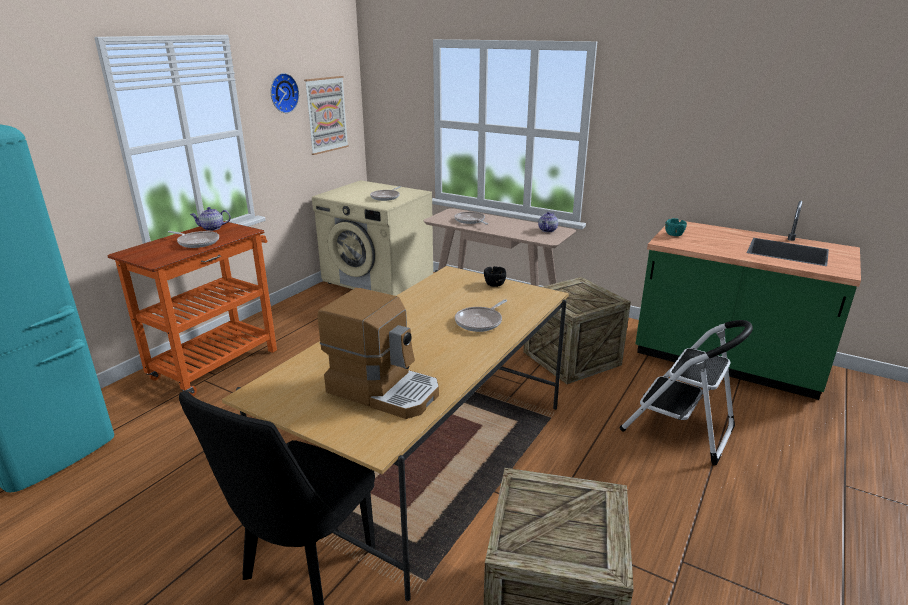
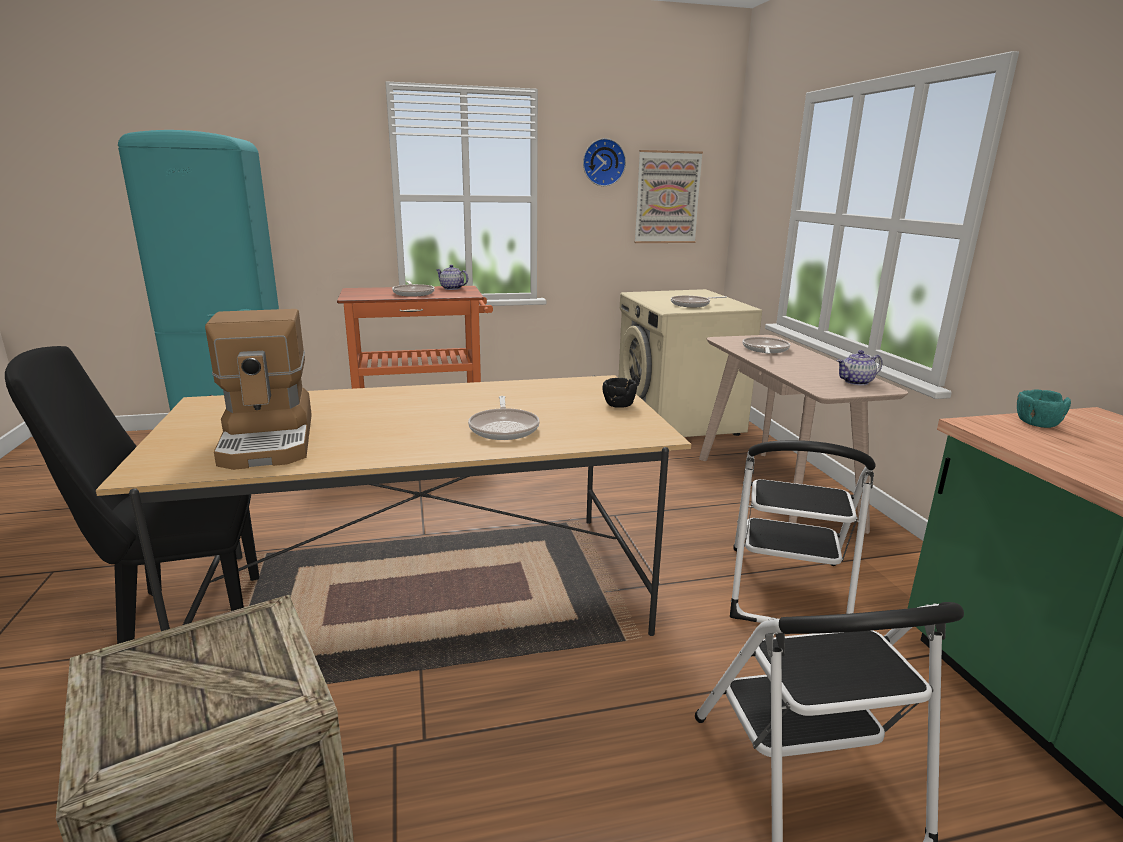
camera: 45 degrees right, 5 degrees down
frying pan [455,299,507,332] -> frying pan turned 90 degrees counterclockwise [468,396,540,440]
crate [523,277,631,384] -> step ladder [730,440,876,623]

